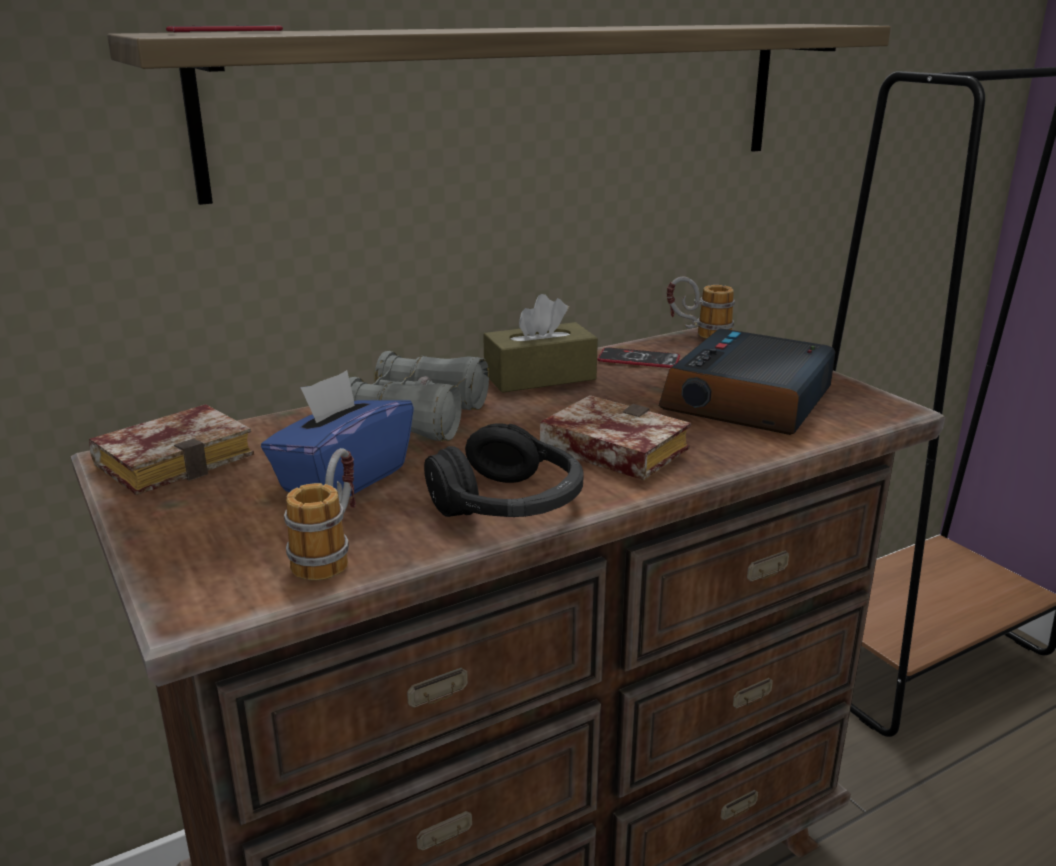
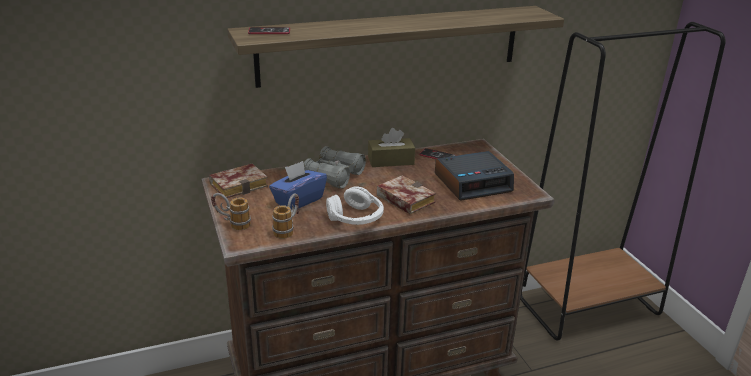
camera: 10 degrees right, 5 degrees up
black headphones [424,424,584,517] -> white headphones [326,186,384,225]
alarm clock [659,328,835,435] -> alarm clock turned 150 degrees counterclockwise [435,151,514,201]
mug [667,277,735,339] -> mug moved to [211,193,251,230]

